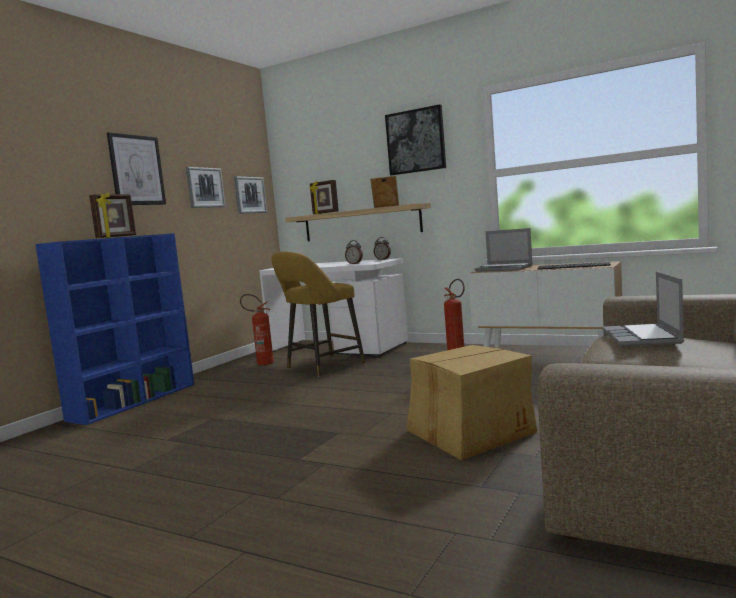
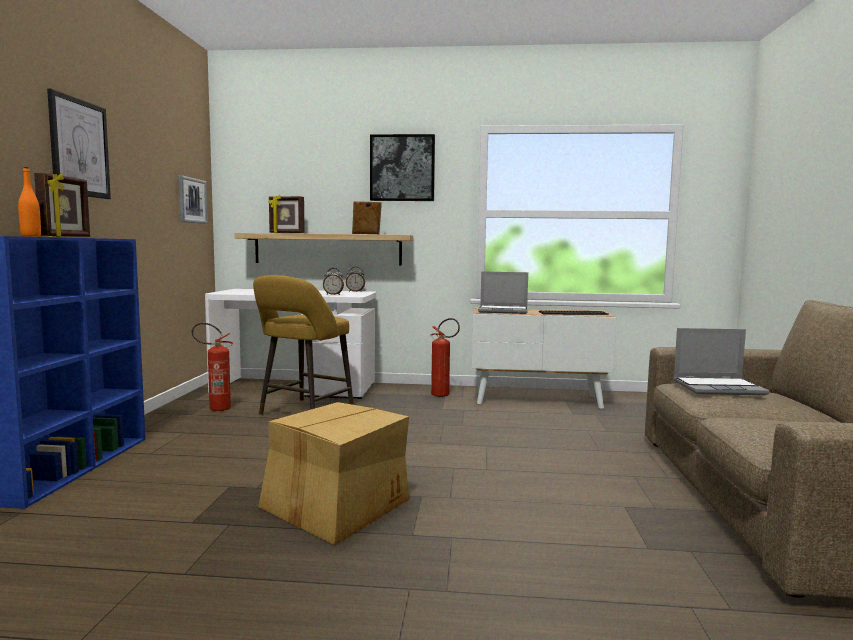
camera: 25 degrees left, 0 degrees up
picture [186,167,226,208] -> none
cardboard box [407,345,538,460] -> cardboard box moved to [258,402,409,545]
laptop [603,271,684,346] -> laptop turned 75 degrees counterclockwise [673,328,770,395]
none -> orange bottle [18,167,41,237]

